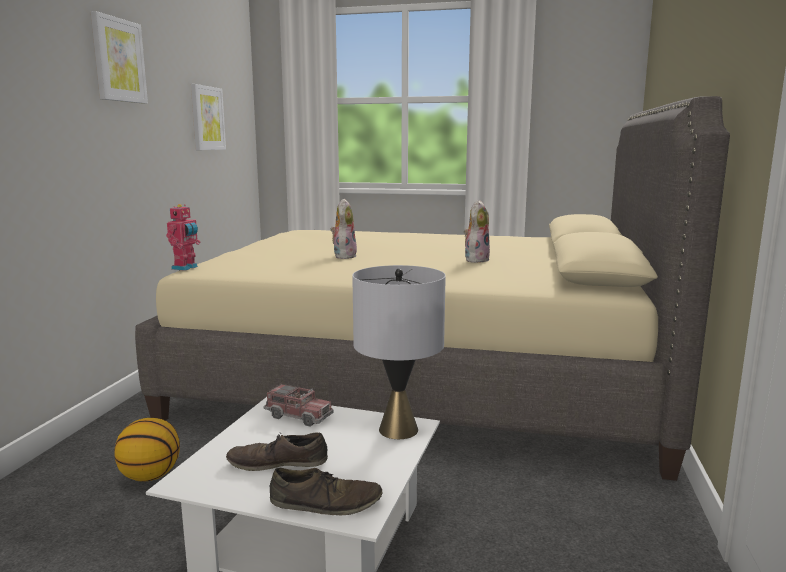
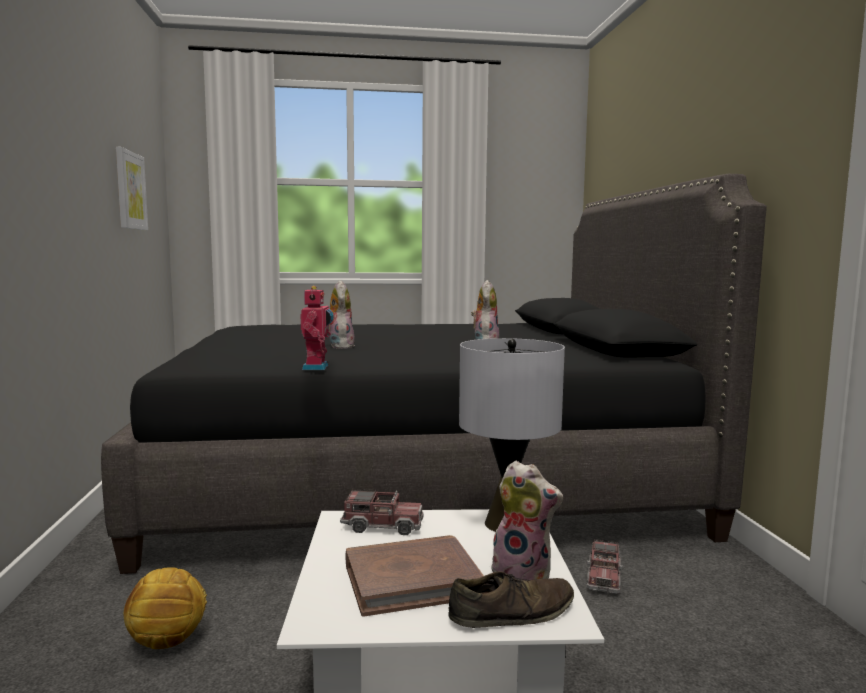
camera: 20 degrees left, 5 degrees down
picture [91,11,148,104] -> none
basketball [114,418,180,482] -> football [124,567,207,649]
beige bed [135,96,730,481] -> black bed [101,174,767,574]
toy robot [166,204,200,271] -> toy robot moved to [301,286,334,370]
brown shoe [226,432,328,471] -> brown book [345,535,484,617]
none -> plush toy [489,461,563,581]
none -> toy truck [587,539,623,594]

